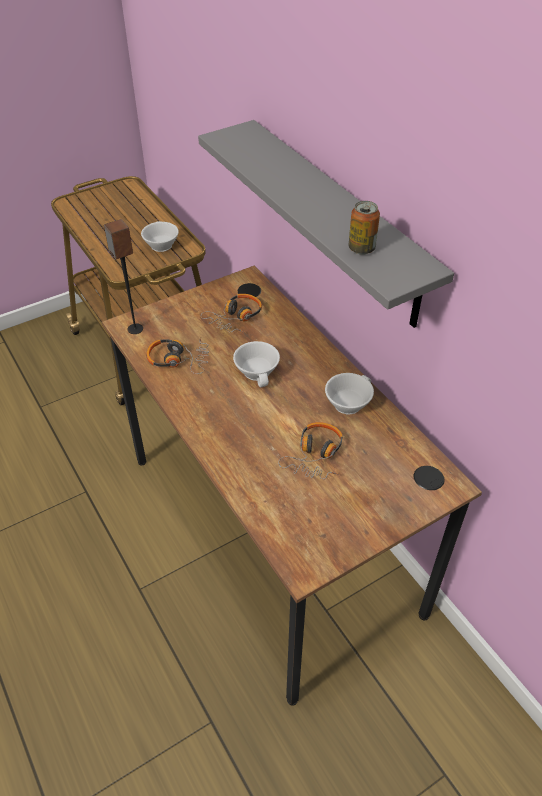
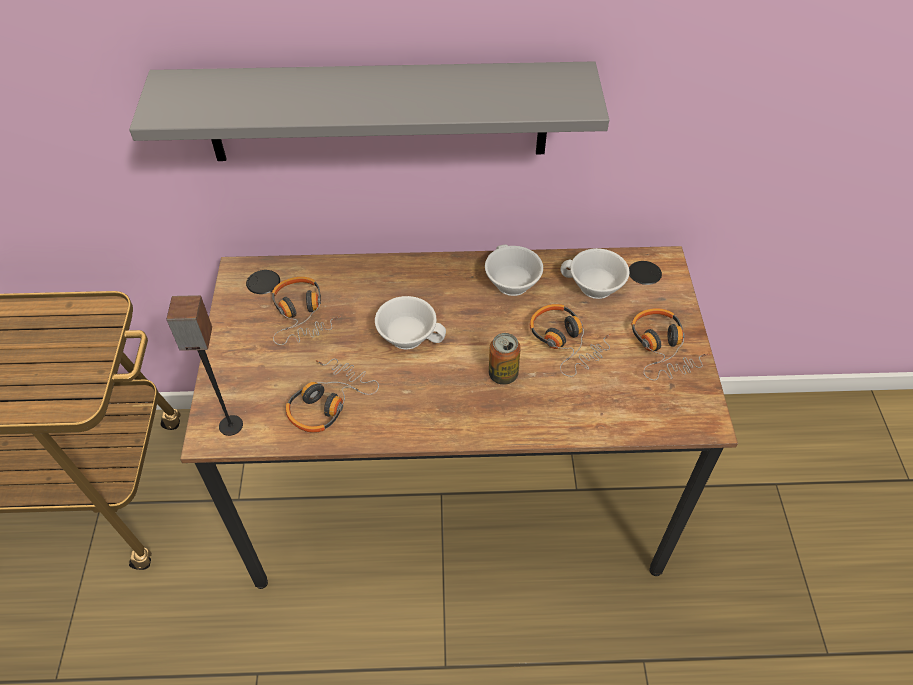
camera: 60 degrees left, 5 degrees up
white cup [141,221,179,252] -> white cup moved to [560,248,630,299]
can [349,201,380,255] -> can moved to [489,333,521,385]
none -> headphones [631,308,709,380]

